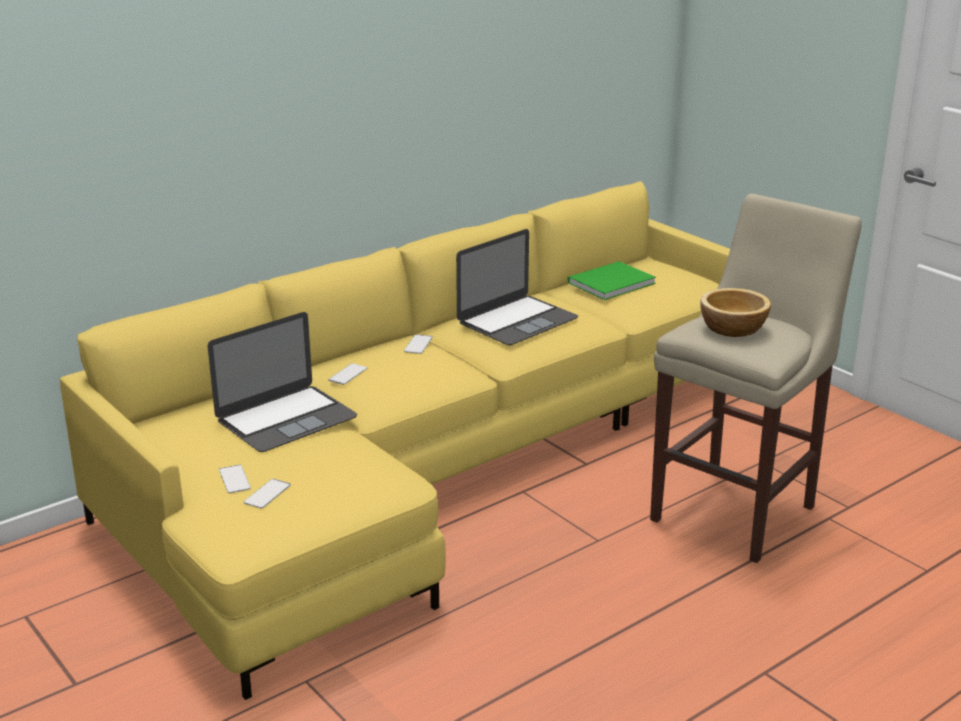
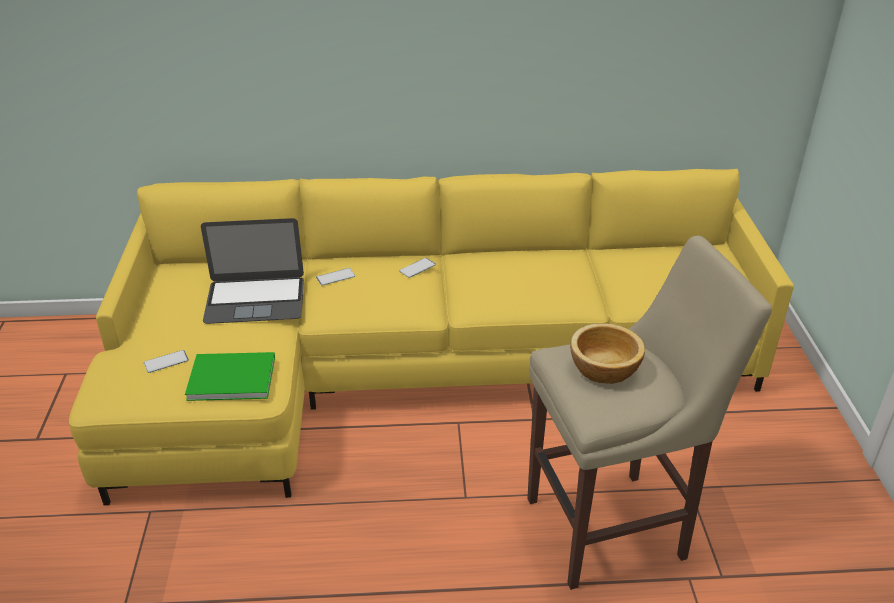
camera: 35 degrees right, 10 degrees up
phone [219,465,251,493] -> none
laptop [456,229,578,345] -> none
green book [567,261,656,300] -> green book moved to [185,352,275,401]

